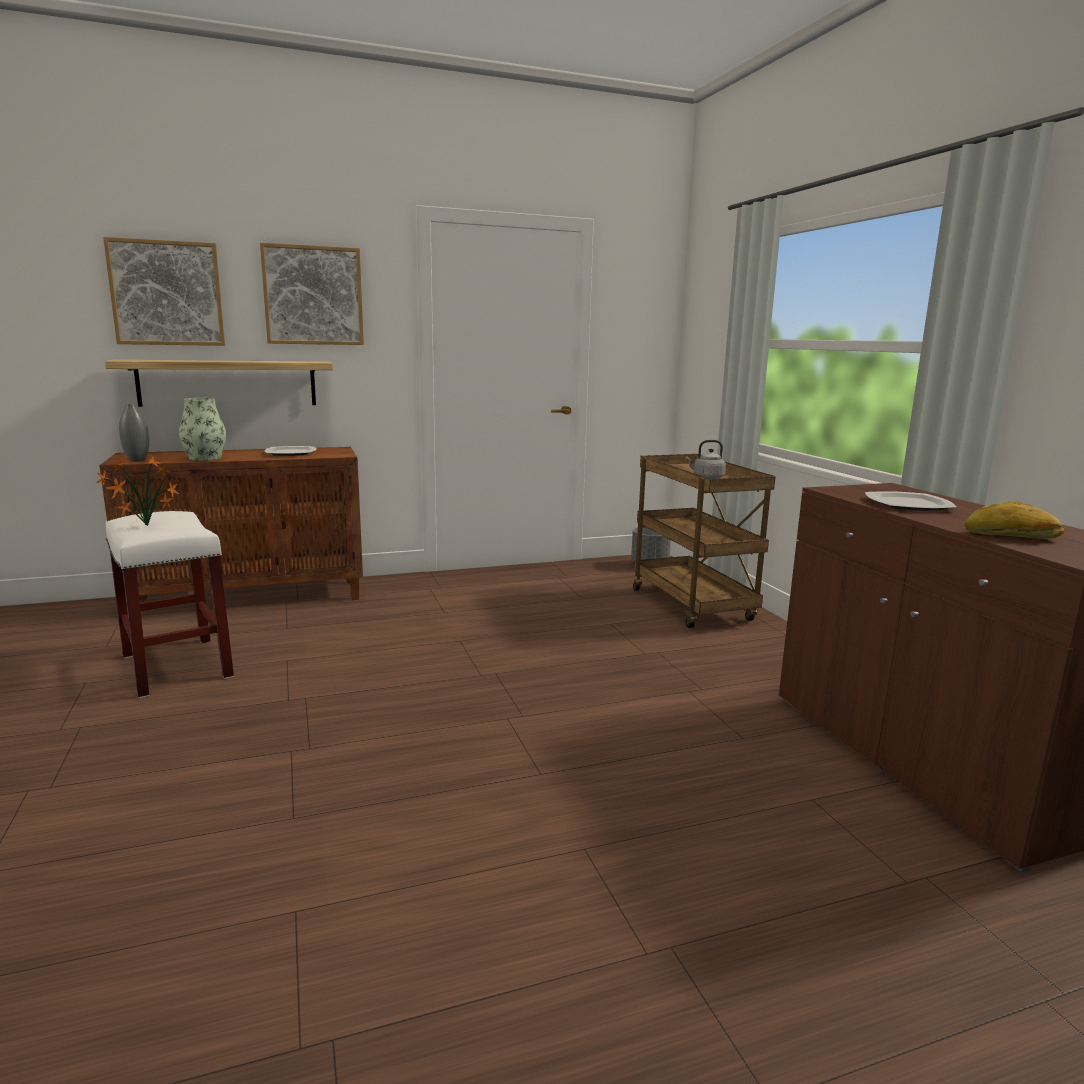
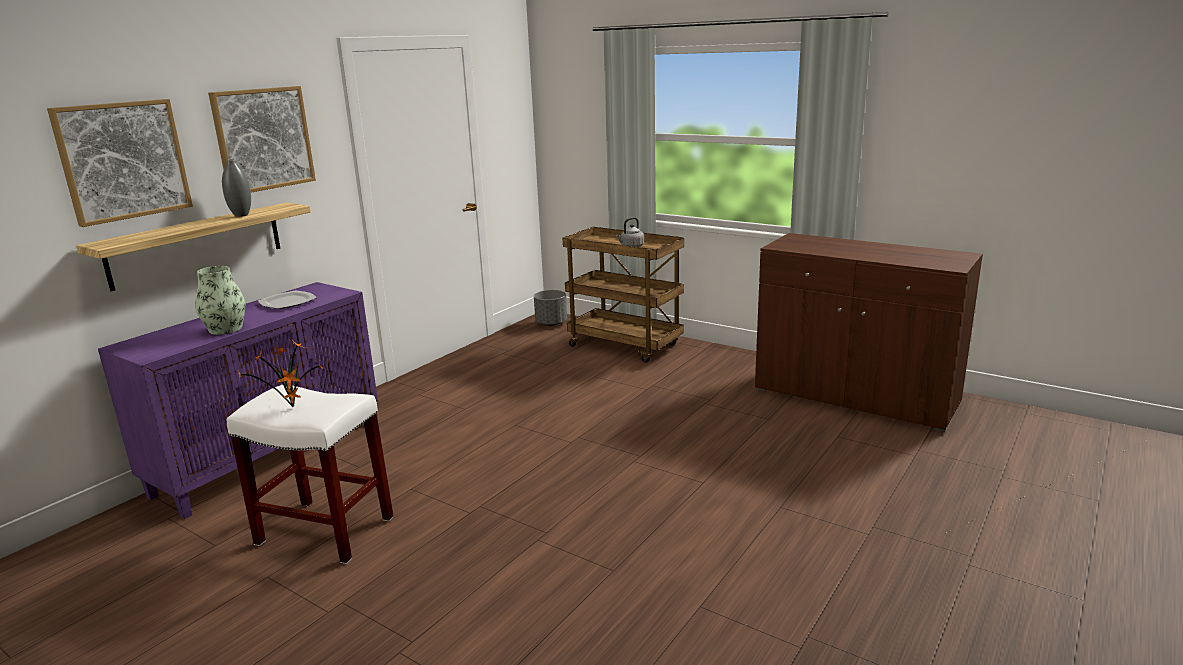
camera: 35 degrees left, 5 degrees up
brown cabinet [99,447,363,600] -> purple cabinet [98,282,378,519]
grey vase [119,403,149,462] -> grey vase moved to [222,159,251,217]
plate [865,491,957,511] -> none
bread [965,501,1064,539] -> none

